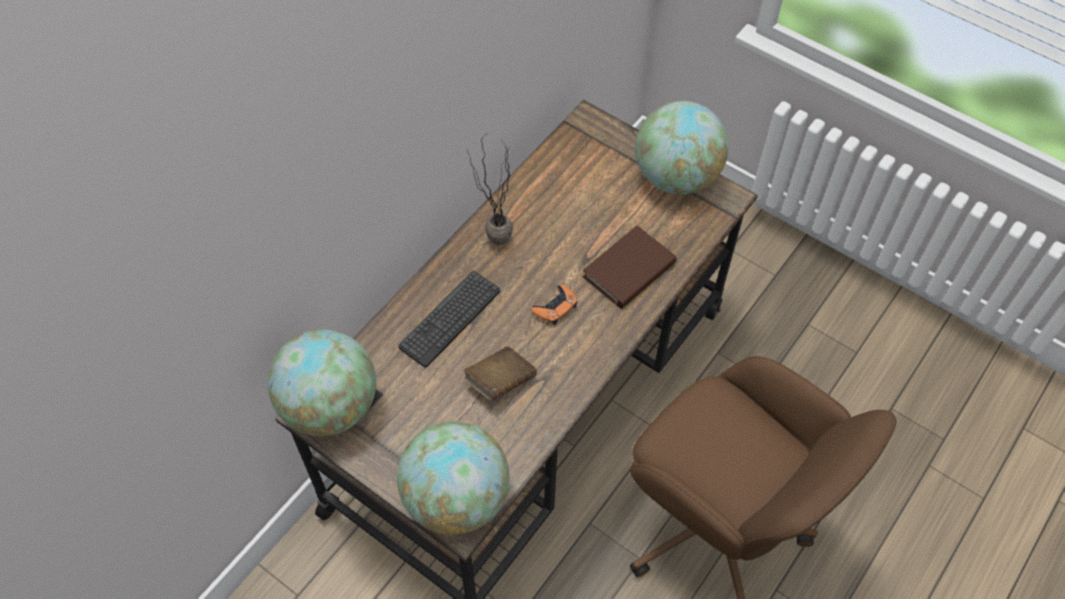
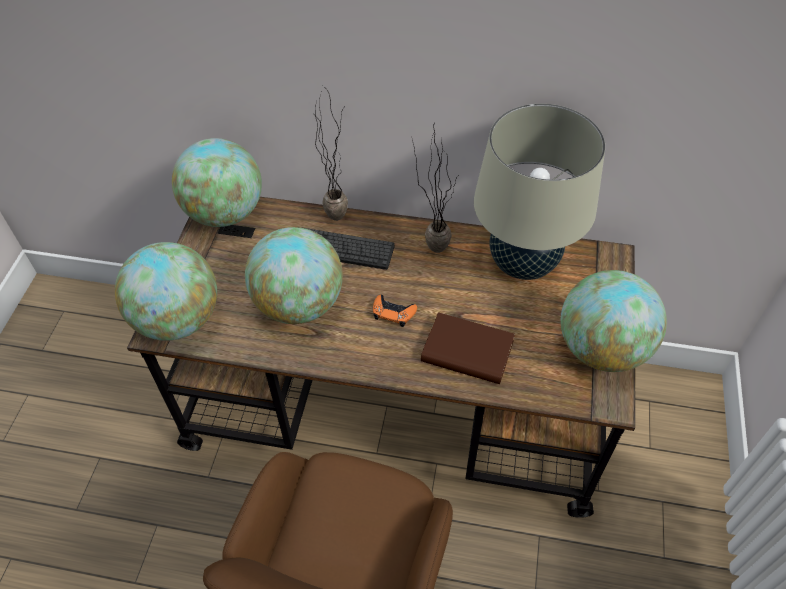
camera: 65 degrees right, 5 degrees down
brown book [464,346,537,401] -> globe [245,227,343,324]
none -> potted plant [313,86,348,221]
none -> beige table lamp [474,104,605,280]

